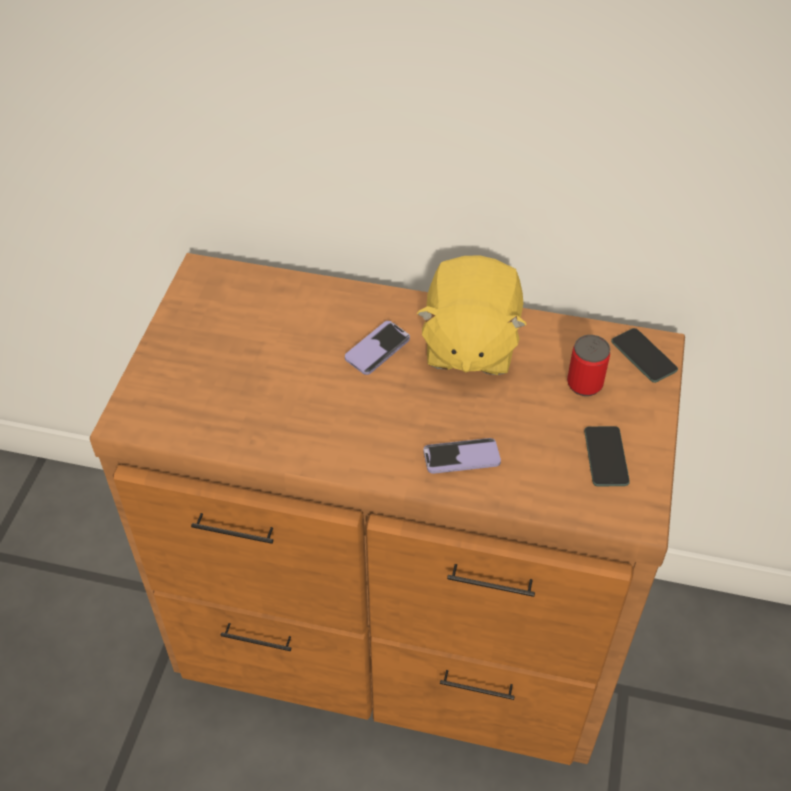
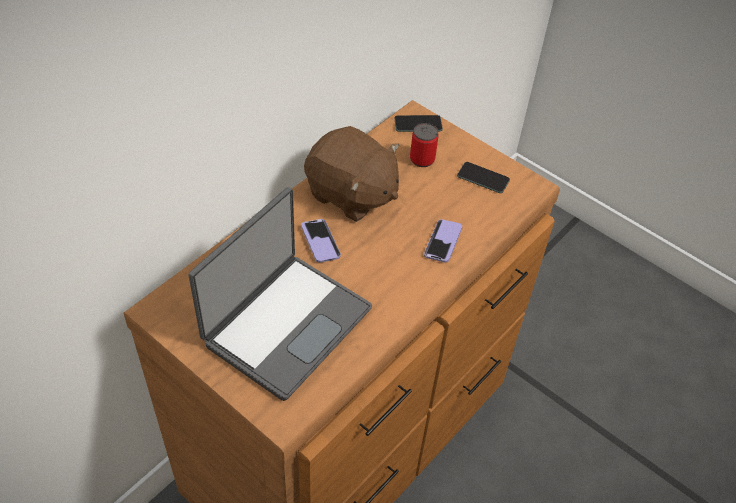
camera: 65 degrees left, 0 degrees up
yellow plush toy [417,255,527,375] -> brown plush toy [304,126,399,222]
none -> laptop [188,187,372,401]

